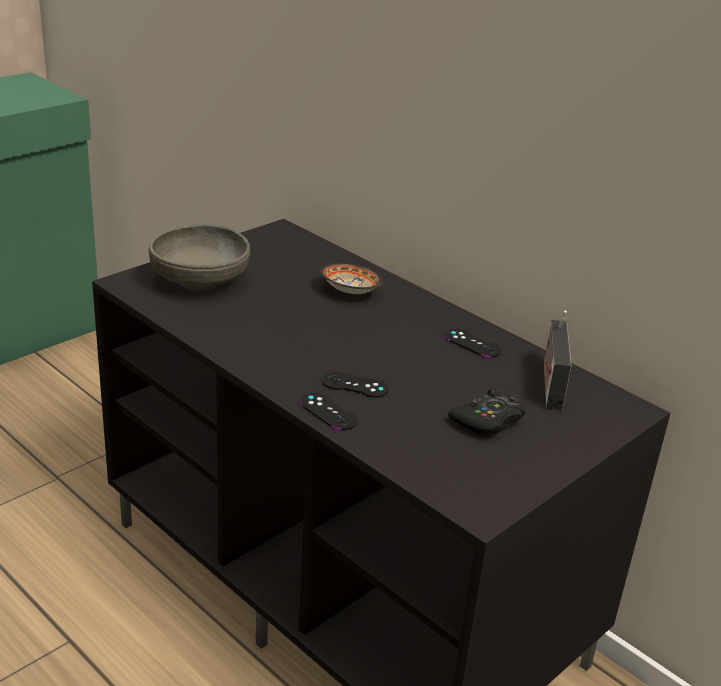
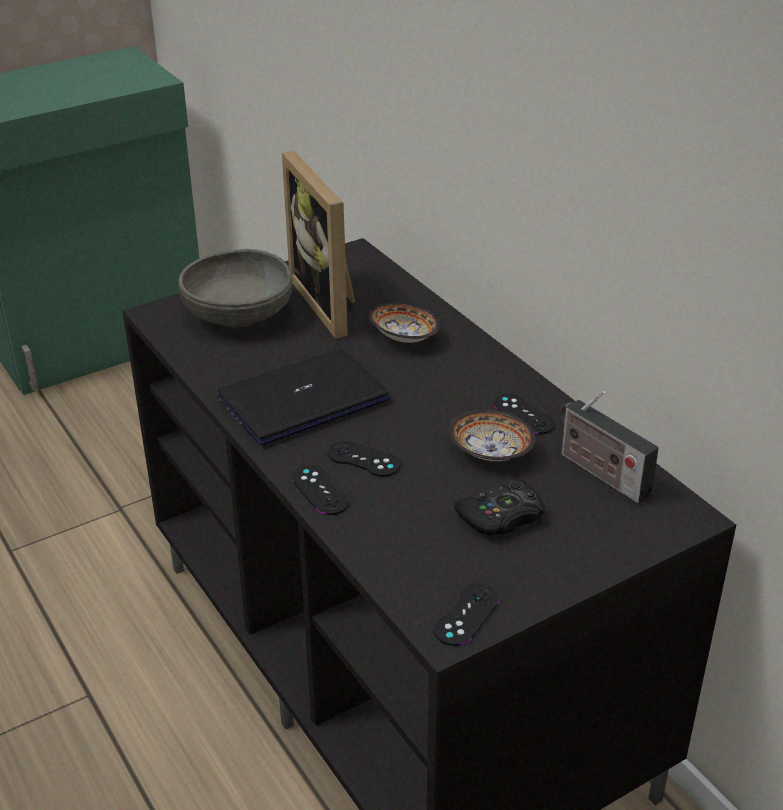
camera: 15 degrees right, 5 degrees up
radio [544,310,572,410] -> radio turned 60 degrees counterclockwise [560,391,659,504]
none -> laptop [217,349,390,445]
none -> picture frame [282,151,356,339]
none -> black game controller [434,583,500,646]
none -> bowl [448,409,536,461]

